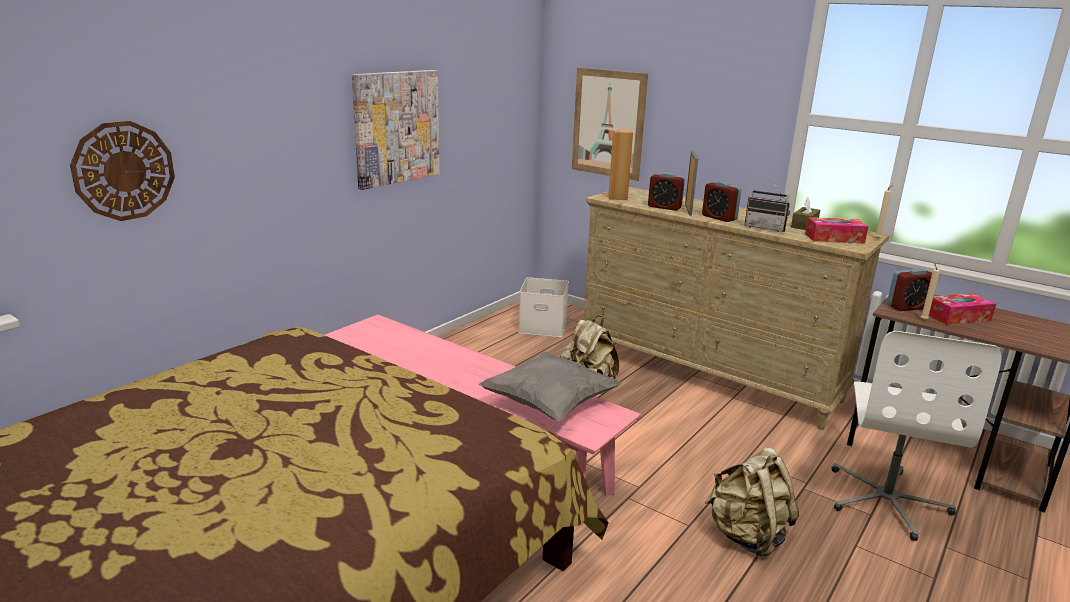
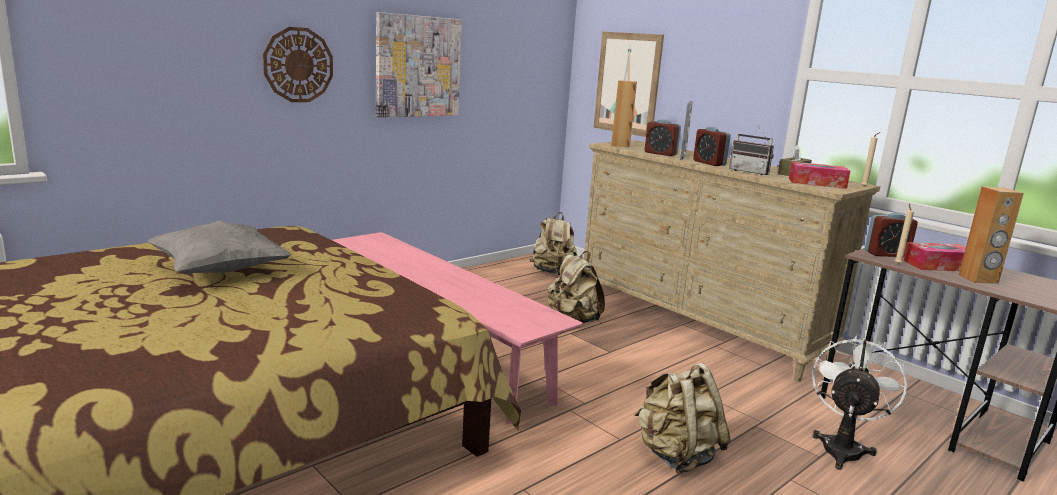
camera: 10 degrees right, 5 degrees down
wall clock [70,121,175,221] -> wall clock moved to [263,27,333,102]
grey pillow [478,352,621,421] -> grey pillow moved to [147,221,292,273]
white storage box [518,277,569,337] -> beige backpack [529,212,577,275]
white office chair [831,331,1002,541] -> white fan [812,334,907,470]
none -> brown speaker [959,187,1024,284]

